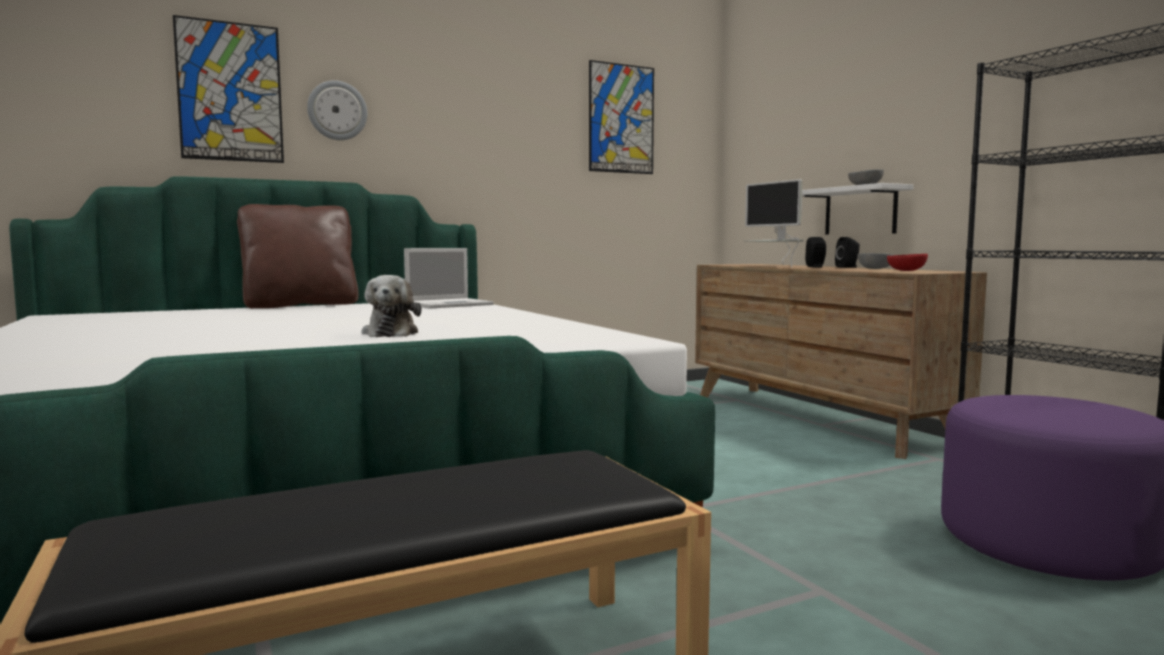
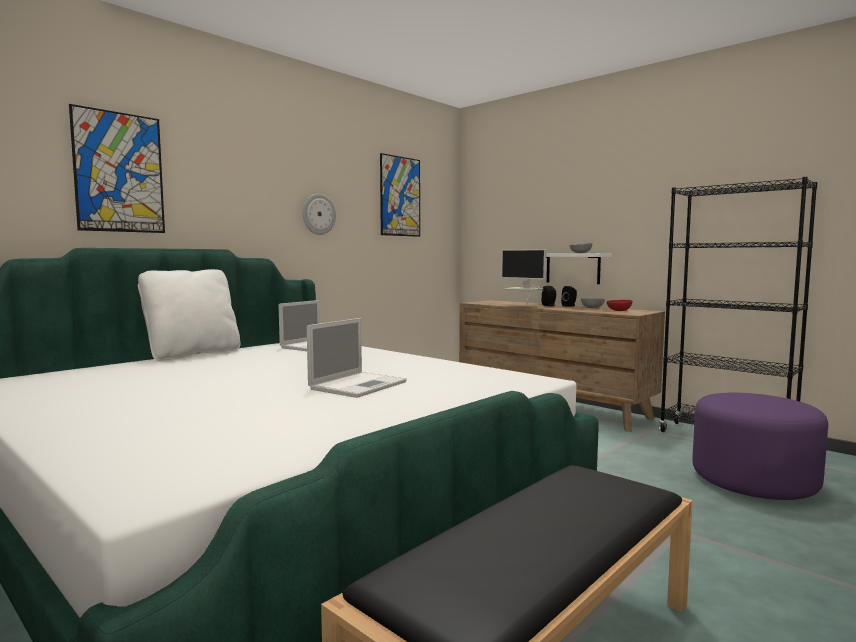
camera: 20 degrees left, 0 degrees up
brown pillow [237,204,359,308] -> white pillow [138,269,240,361]
wall clock [307,80,367,140] -> wall clock moved to [302,194,336,235]
plush toy [362,275,422,337] -> laptop [307,318,407,398]

